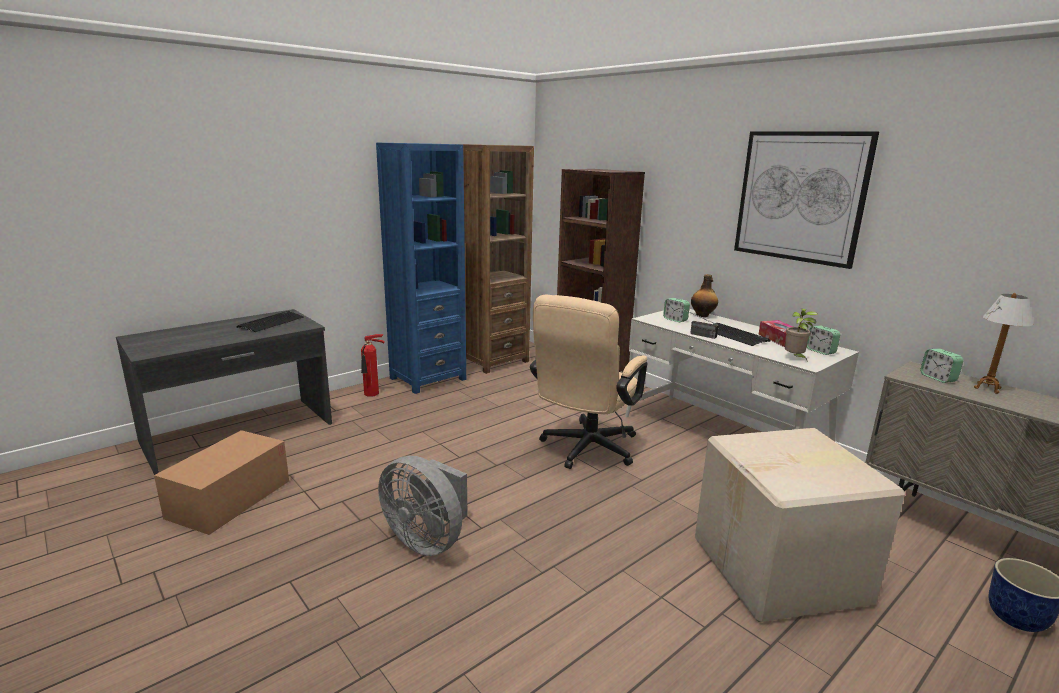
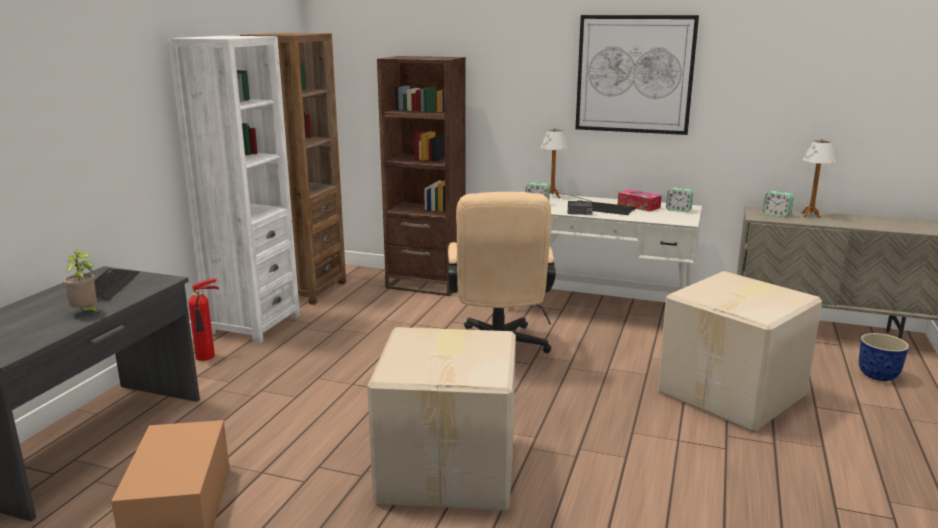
camera: 30 degrees left, 0 degrees up
blue bookcase [376,143,466,394] -> white bookcase [168,36,300,344]
grey fan [378,456,468,556] -> cardboard box [367,327,516,511]
bottle [691,274,718,317] -> table lamp [540,128,568,198]
potted plant [785,308,818,362] -> potted plant moved to [63,250,99,314]

